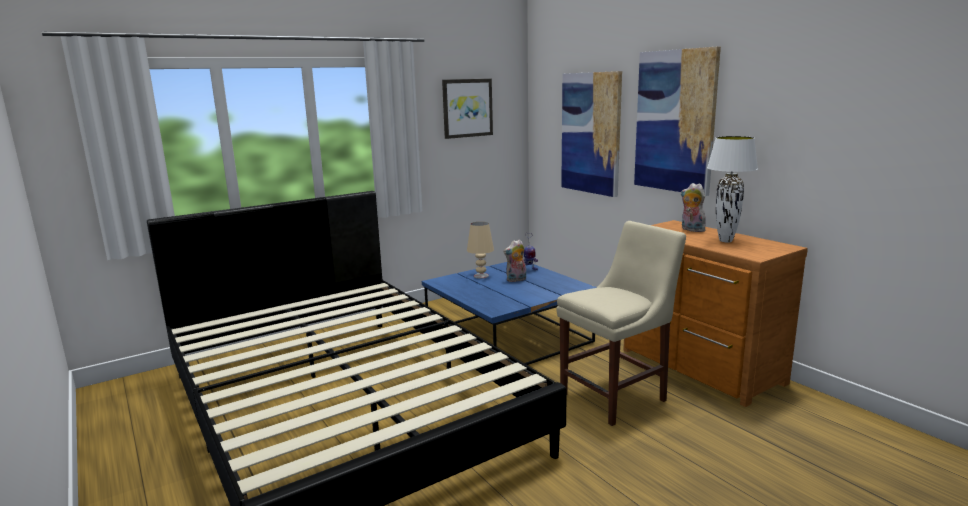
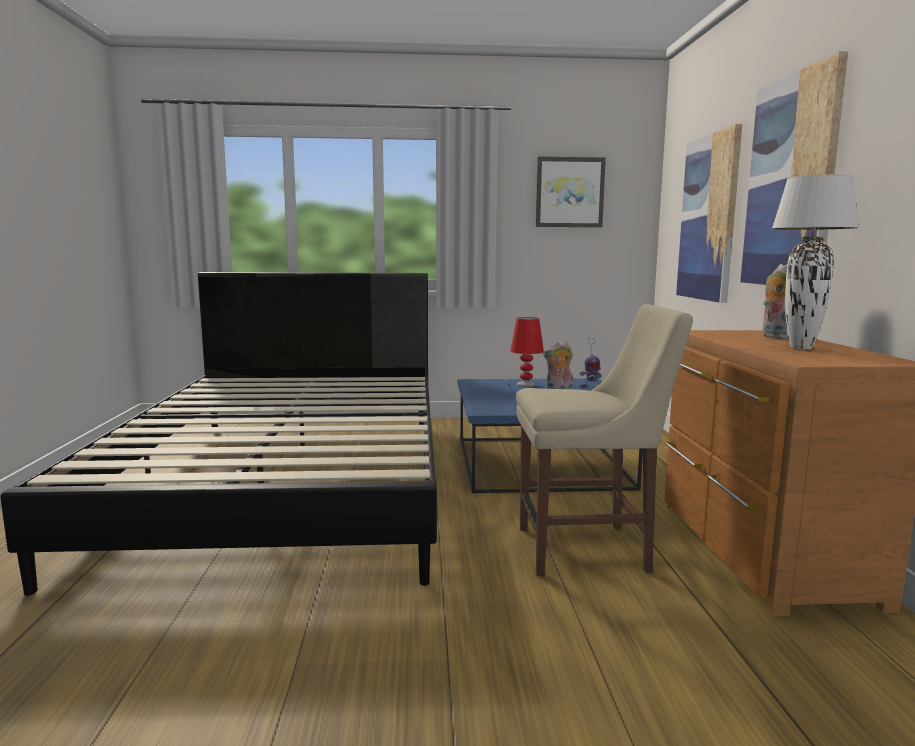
camera: 30 degrees right, 5 degrees down
beige table lamp [467,222,494,279] -> red table lamp [510,317,544,386]

